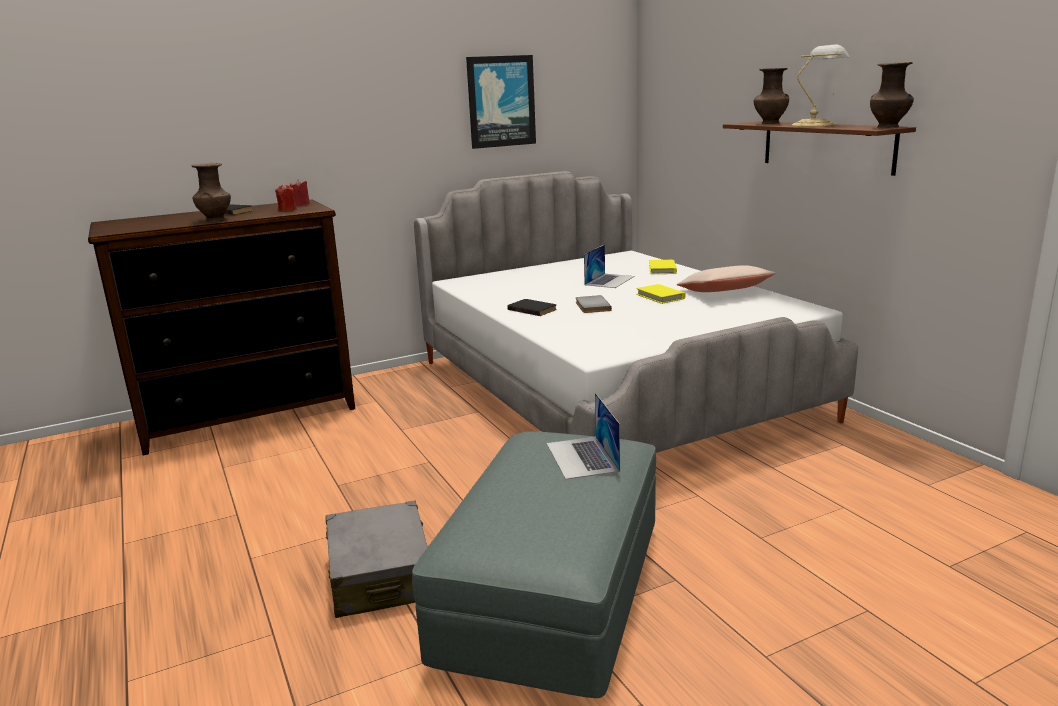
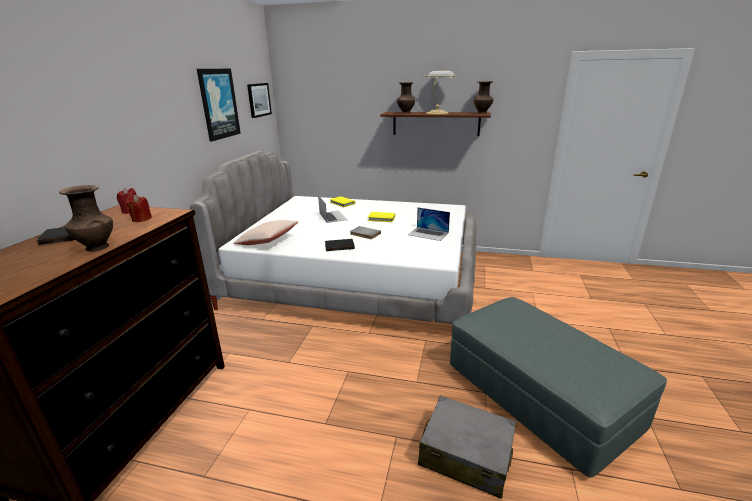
camera: 50 degrees left, 5 degrees up
laptop [547,393,620,479] -> laptop moved to [408,207,450,241]
beige pillow [677,265,775,292] -> beige pillow moved to [233,220,298,245]
none -> picture [247,83,272,118]

